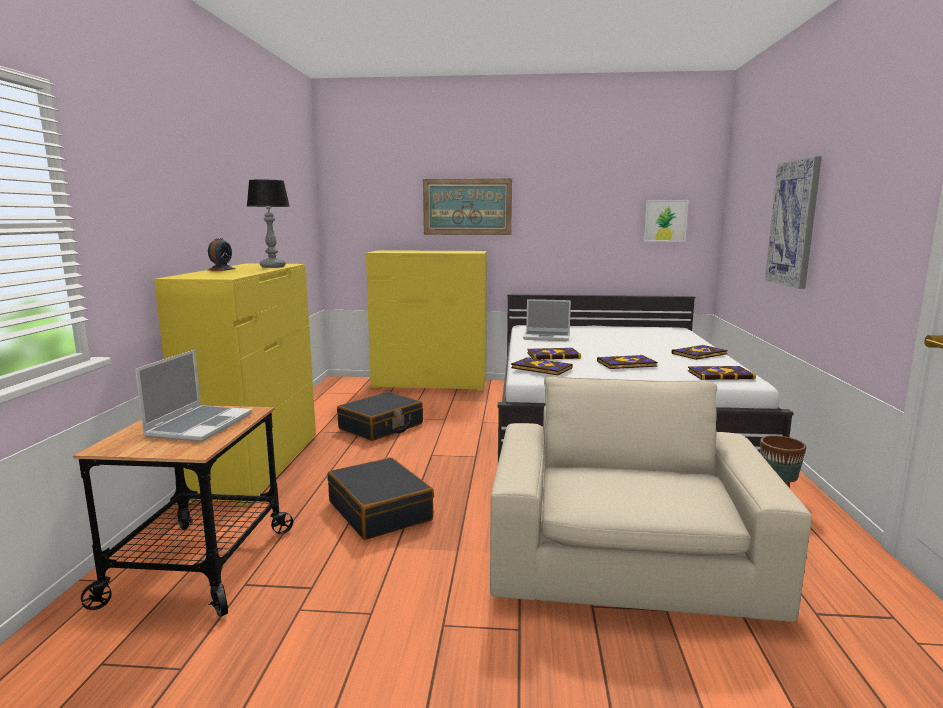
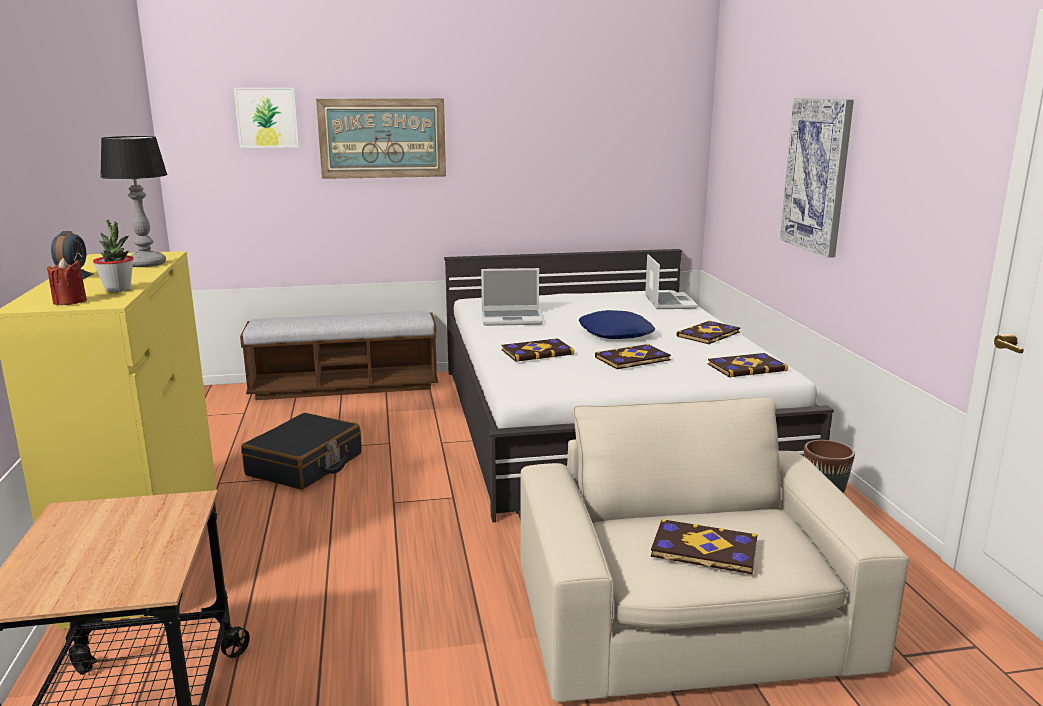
camera: 15 degrees left, 5 degrees up
laptop [135,349,252,442] -> laptop moved to [645,254,698,309]
black suitcase [327,457,434,540] -> none
yellow dresser [366,250,487,391] -> bench [240,311,438,400]
book [511,357,573,376] -> book moved to [651,519,757,575]
picture [644,200,689,242] -> picture moved to [234,88,299,148]
none -> red candle [47,258,87,305]
none -> potted plant [93,220,134,292]
none -> blue pillow [579,310,655,339]

